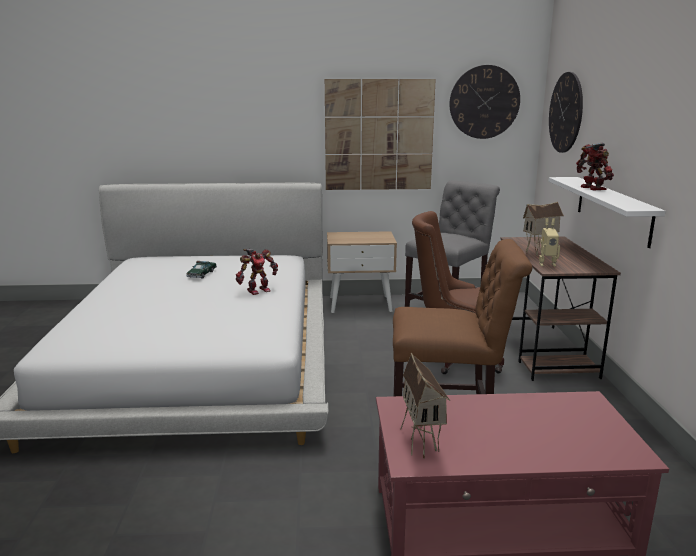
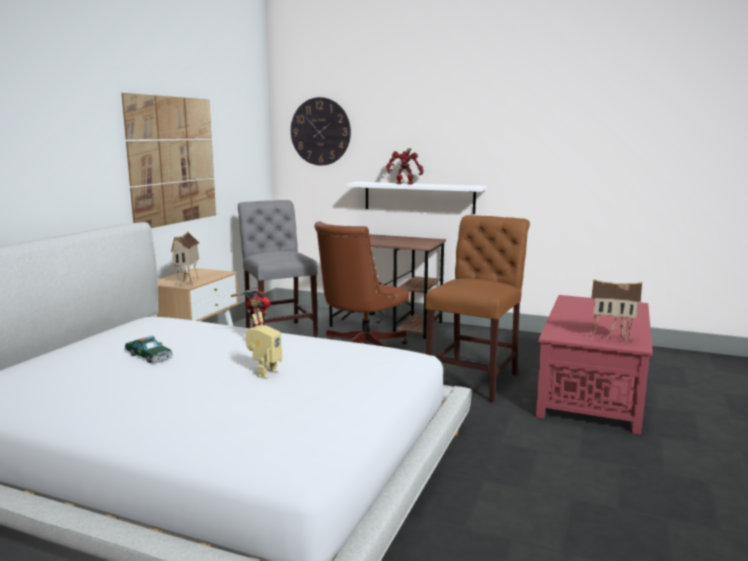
camera: 65 degrees left, 5 degrees down
wall clock [449,65,520,139] -> none
toy house [523,202,564,256] -> toy house moved to [171,232,199,286]
toy robot [539,218,560,266] -> toy robot moved to [246,312,282,379]

